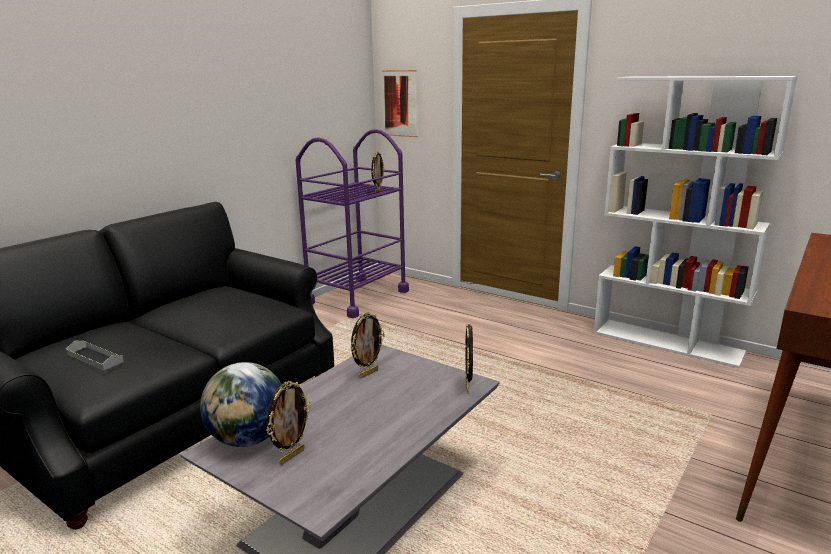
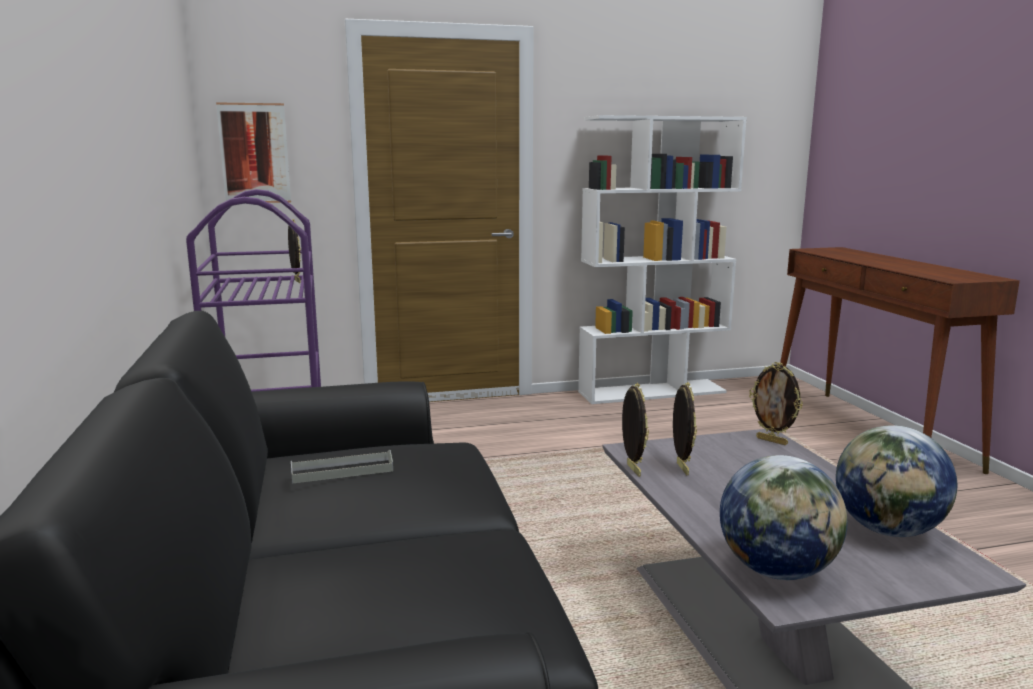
camera: 50 degrees left, 5 degrees down
grey tray [66,340,124,370] -> grey tray moved to [291,450,393,483]
picture frame [267,381,311,465] -> picture frame moved to [622,383,649,477]
none -> globe [836,425,957,537]

